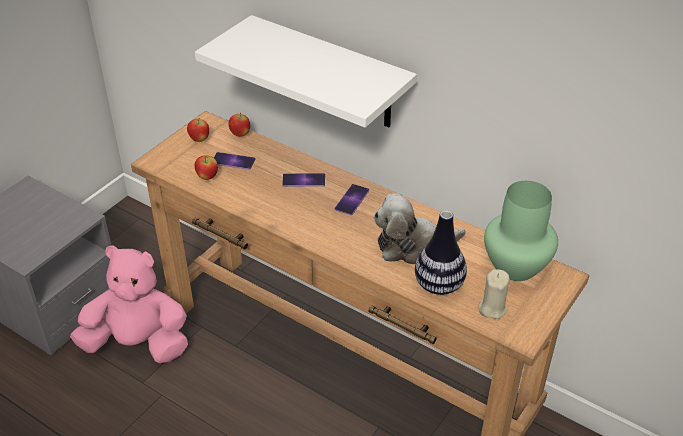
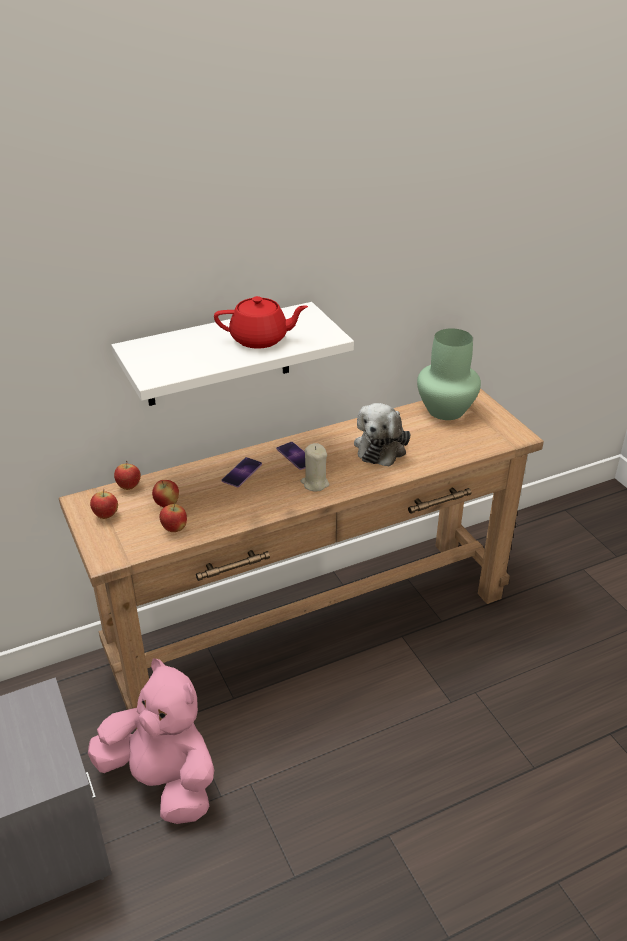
camera: 60 degrees left, 5 degrees down
pink plush toy [70,245,188,363] -> pink plush toy turned 90 degrees clockwise [88,658,214,824]
phone [214,152,256,170] -> apple [152,480,179,507]
vase [415,210,467,295] -> none
beige candle [479,269,510,319] -> beige candle moved to [301,443,329,492]
none -> red teapot [214,296,308,349]

